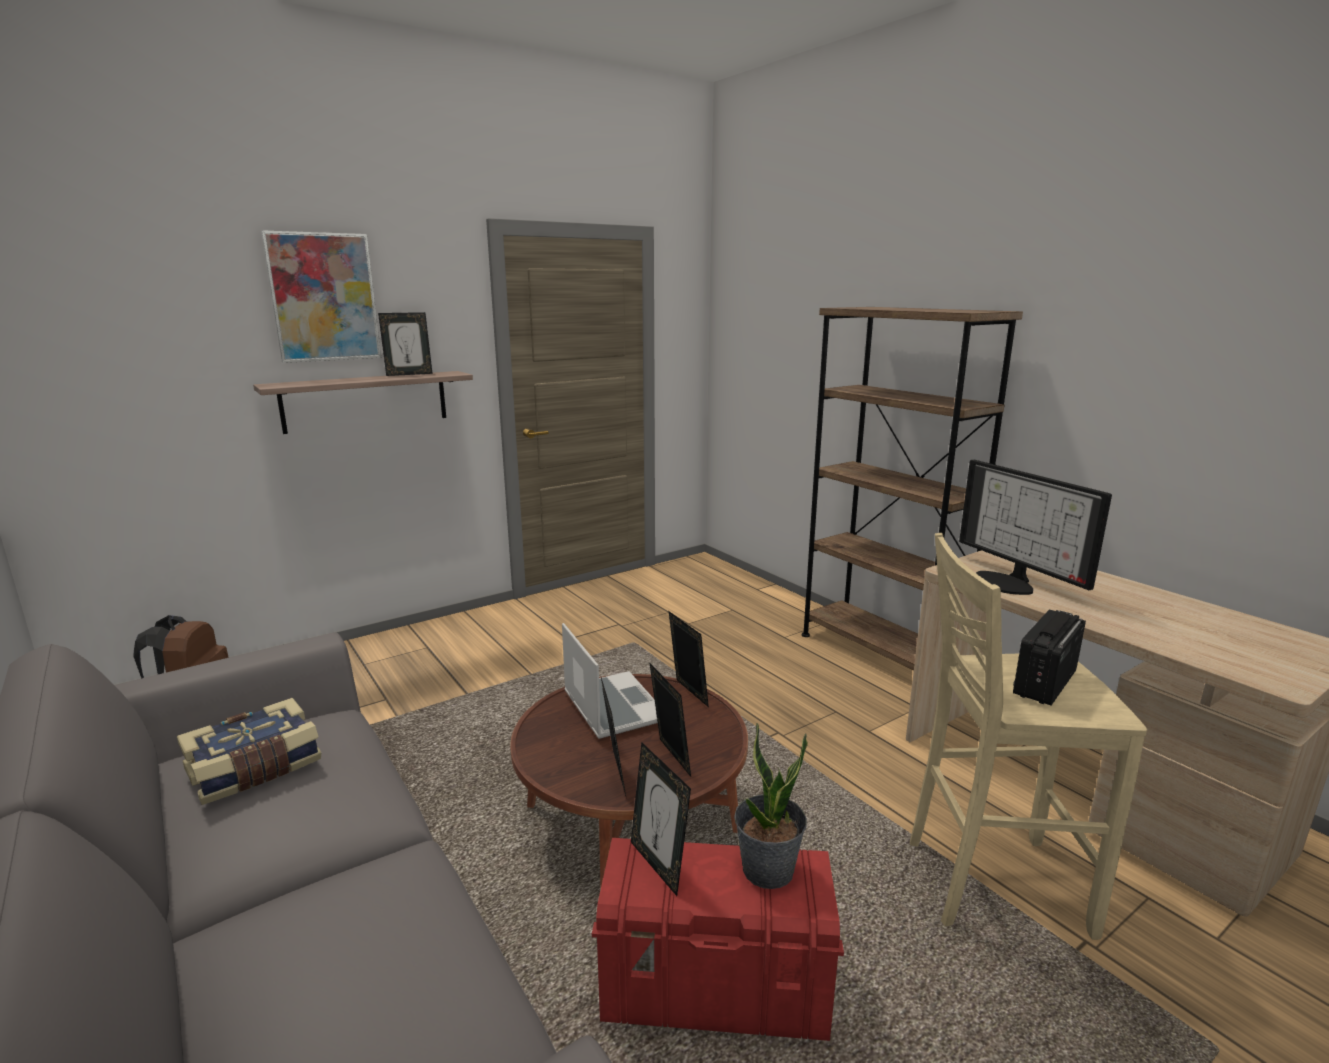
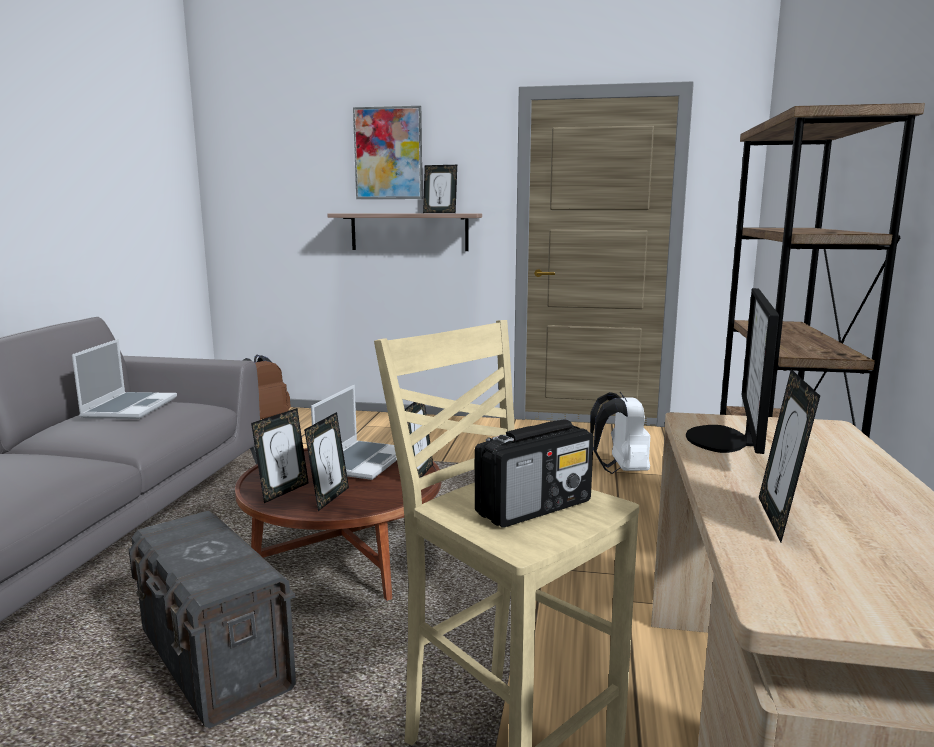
camera: 45 degrees right, 5 degrees down
book [177,698,321,805] -> laptop [72,339,177,419]
red storage box [592,838,844,1041] -> grey storage box [128,511,296,728]
picture frame [631,742,691,896] -> picture frame moved to [759,369,820,543]
potted plant [734,723,808,889] -> none
radio [1013,609,1086,705] -> radio turned 150 degrees clockwise [475,419,594,528]
none -> white backpack [590,392,650,474]

